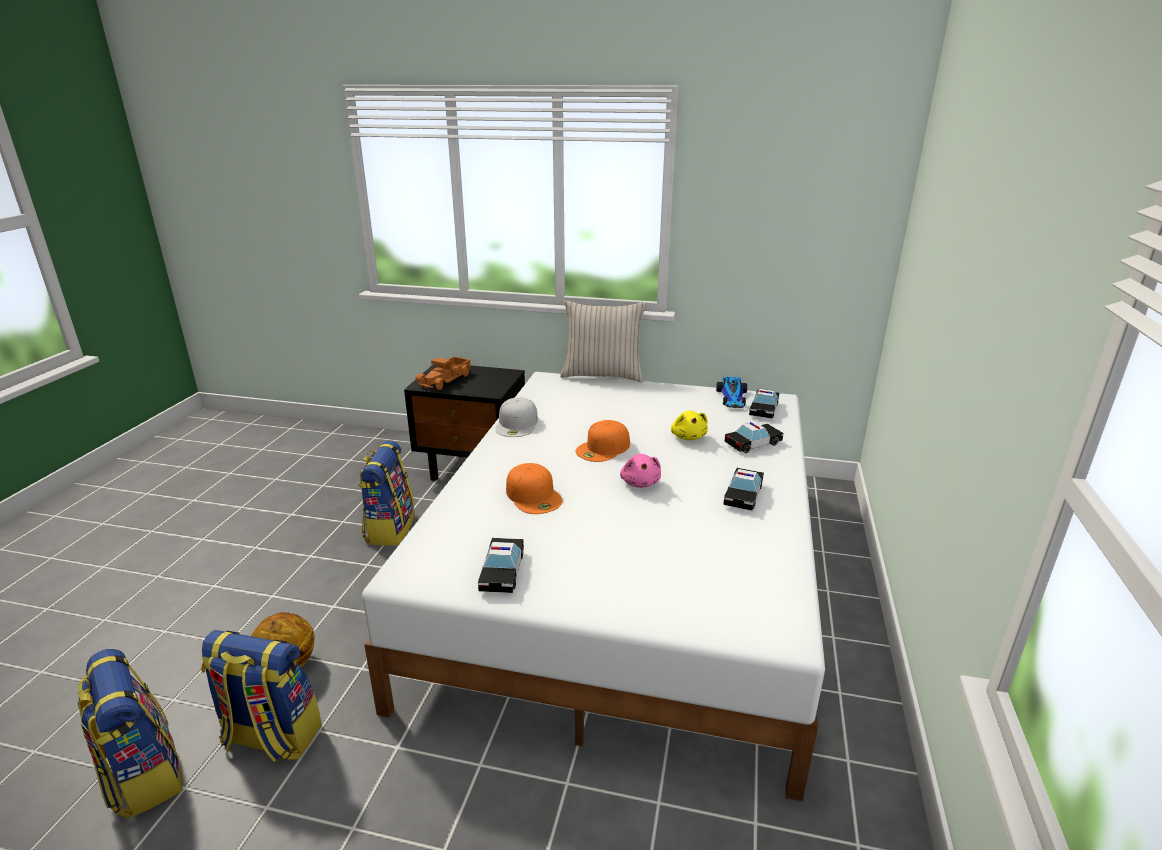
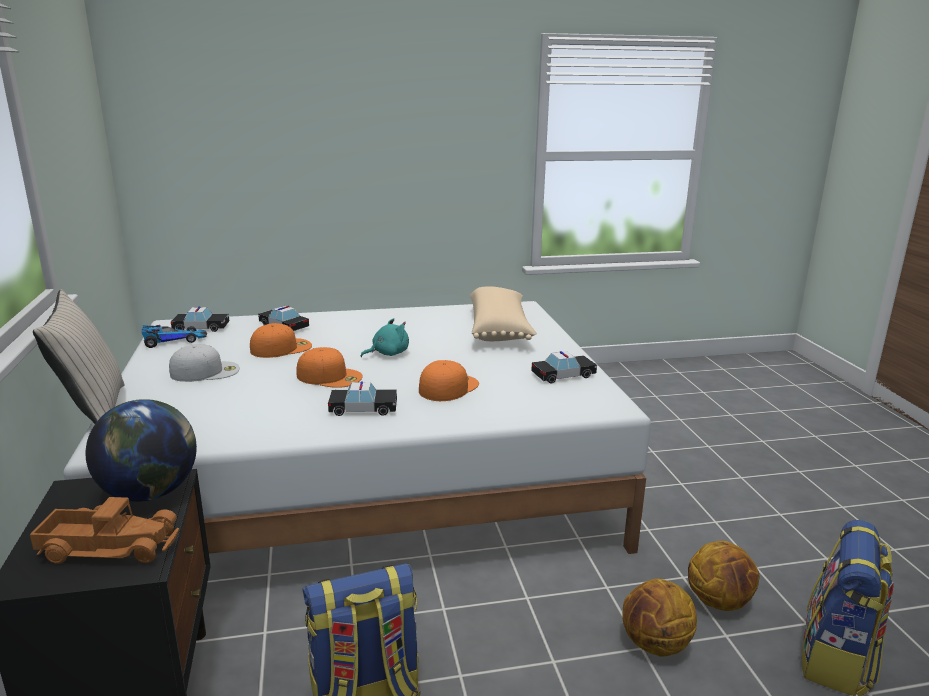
camera: 115 degrees left, 5 degrees down
backpack [201,630,322,762] -> basketball [688,541,759,611]
white cap [495,397,538,437] -> white cap moved to [169,344,240,382]
pink plush toy [620,454,661,488] -> turquoise plush toy [361,318,409,357]
yellow plush toy [671,411,708,440] -> orange cap [250,323,312,358]
toy car [723,468,764,511] -> toy car moved to [328,381,397,416]
none -> globe [85,399,197,502]
none -> beige pillow [470,286,537,341]

